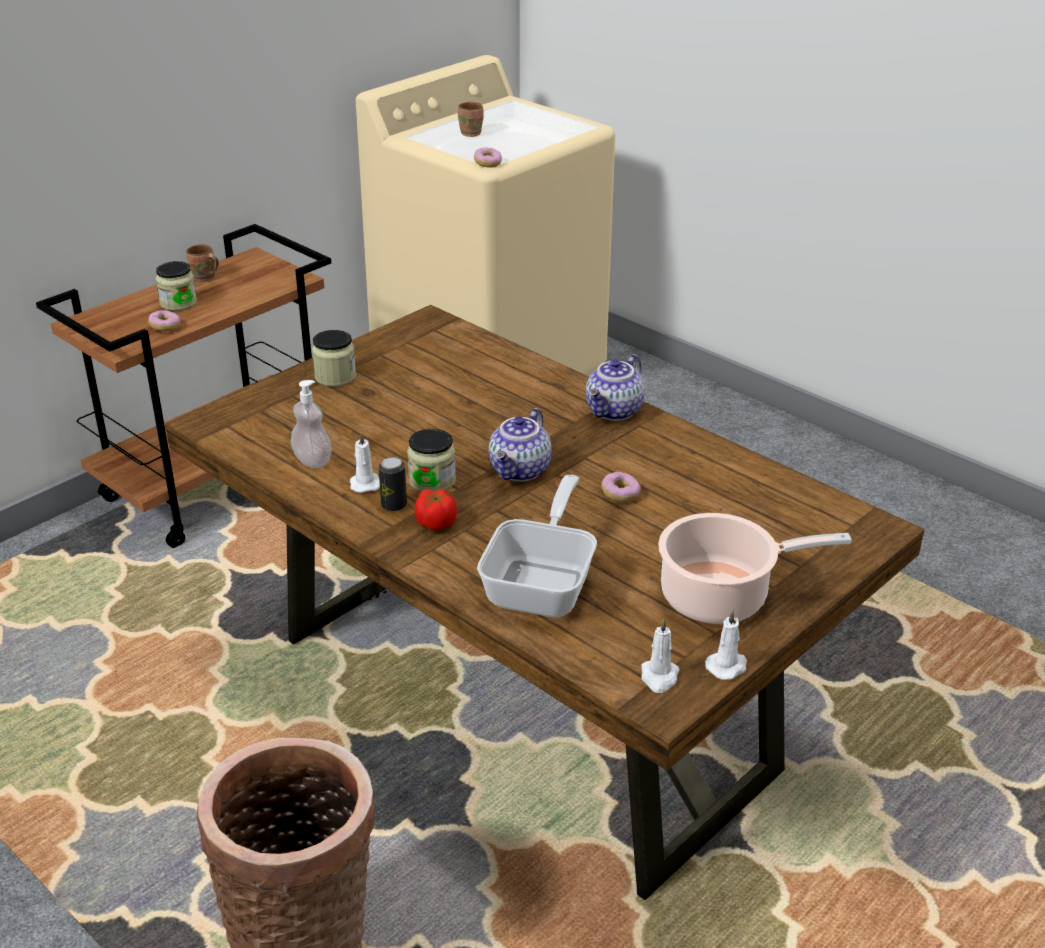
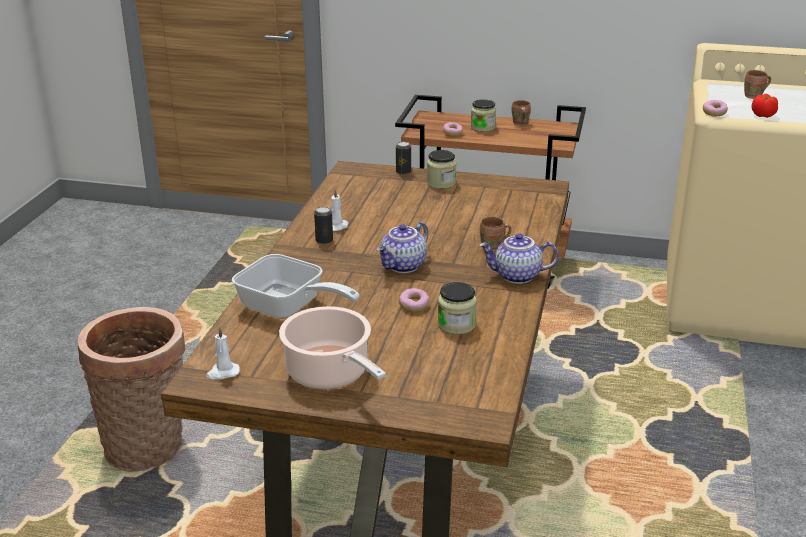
camera: 60 degrees right, 5 degrees down
soap dispenser [291,380,332,468] -> none
jar [407,429,456,492] -> jar moved to [438,282,477,335]
tomato [415,489,457,531] -> tomato moved to [752,94,778,118]
frying pan [477,475,597,617] -> frying pan turned 45 degrees clockwise [232,254,359,319]
teapot [489,408,552,482] -> teapot turned 45 degrees counterclockwise [377,222,428,273]
white candle [705,610,747,680] -> none
none -> can [396,142,411,175]
none -> brown mug [480,217,511,252]

